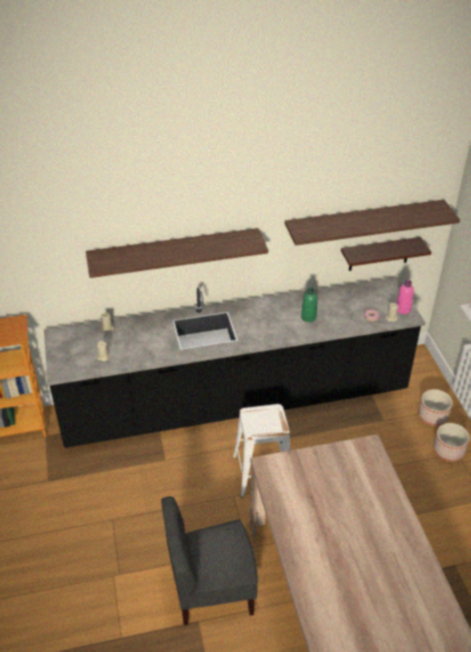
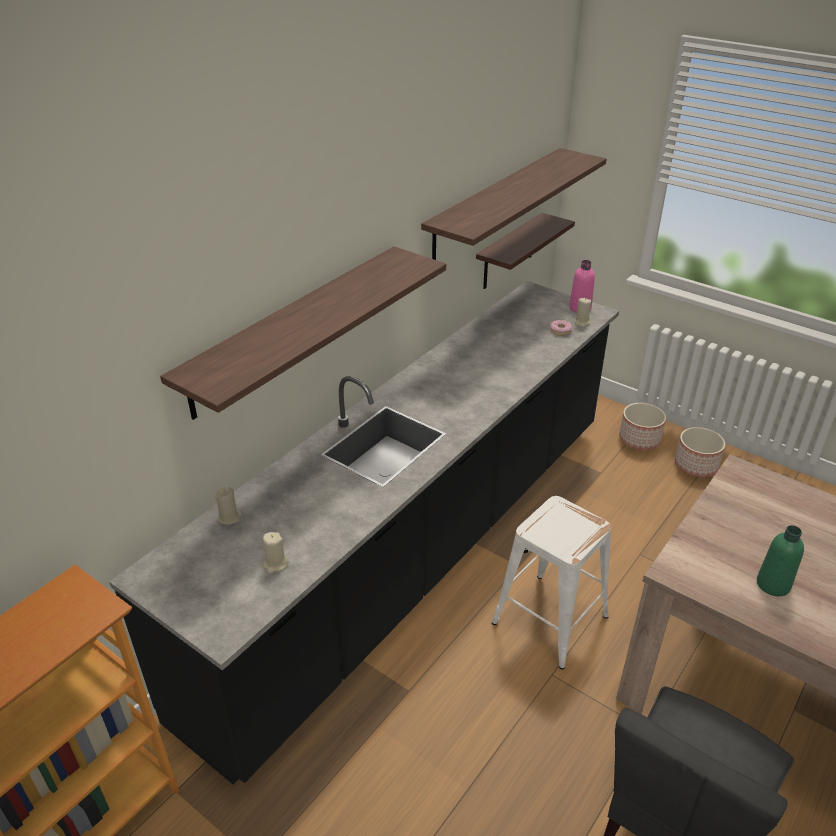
camera: 40 degrees left, 5 degrees down
green bottle [301,287,318,322] -> green bottle moved to [757,525,804,596]

